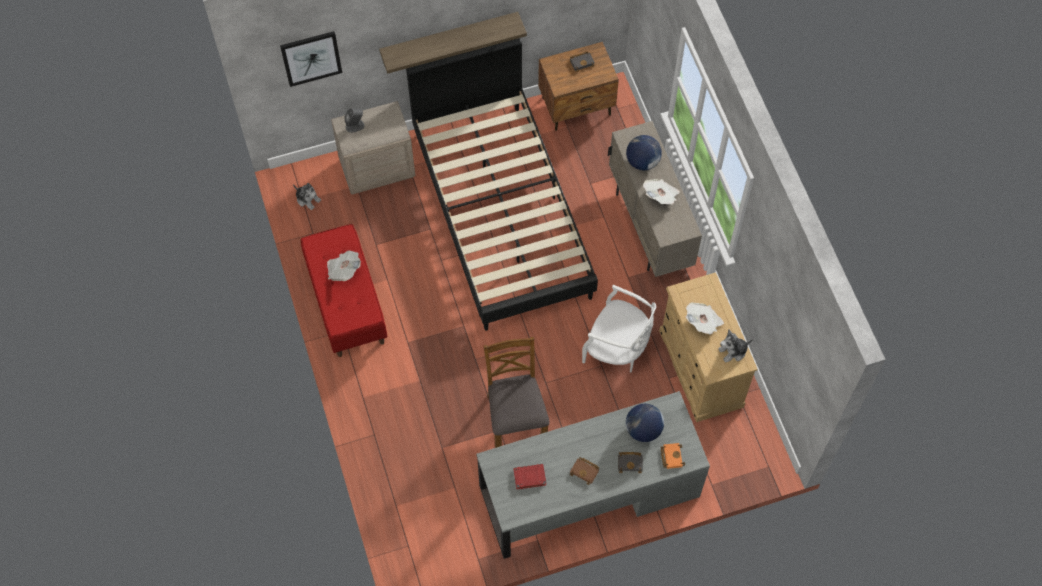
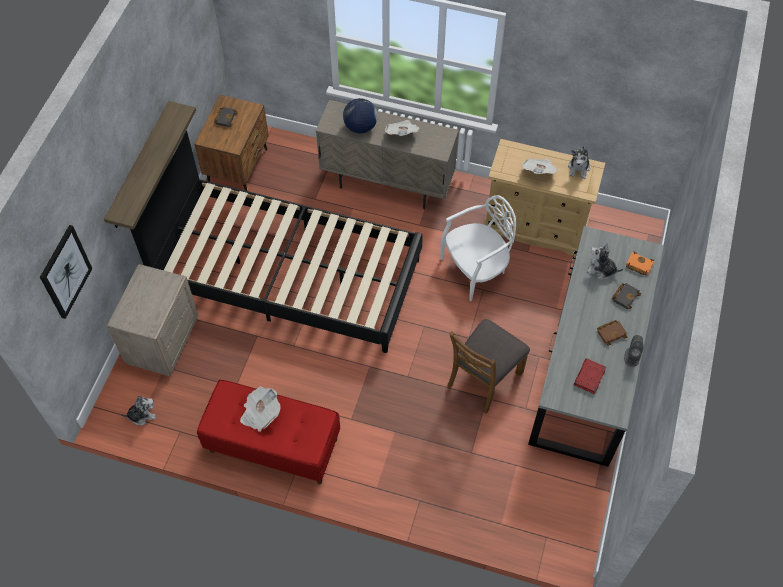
camera: 55 degrees left, 5 degrees down
grey speaker [344,108,365,133] -> grey speaker moved to [624,335,644,367]
brown chair [483,337,550,448] -> brown chair turned 75 degrees counterclockwise [447,319,530,414]
globe [626,404,664,442] -> plush toy [587,242,623,280]

